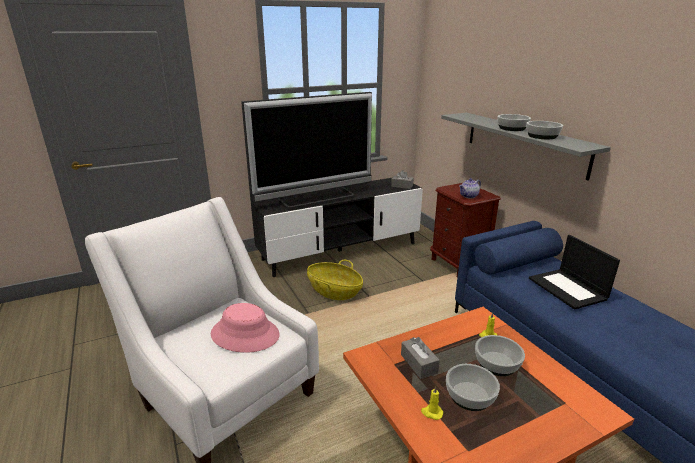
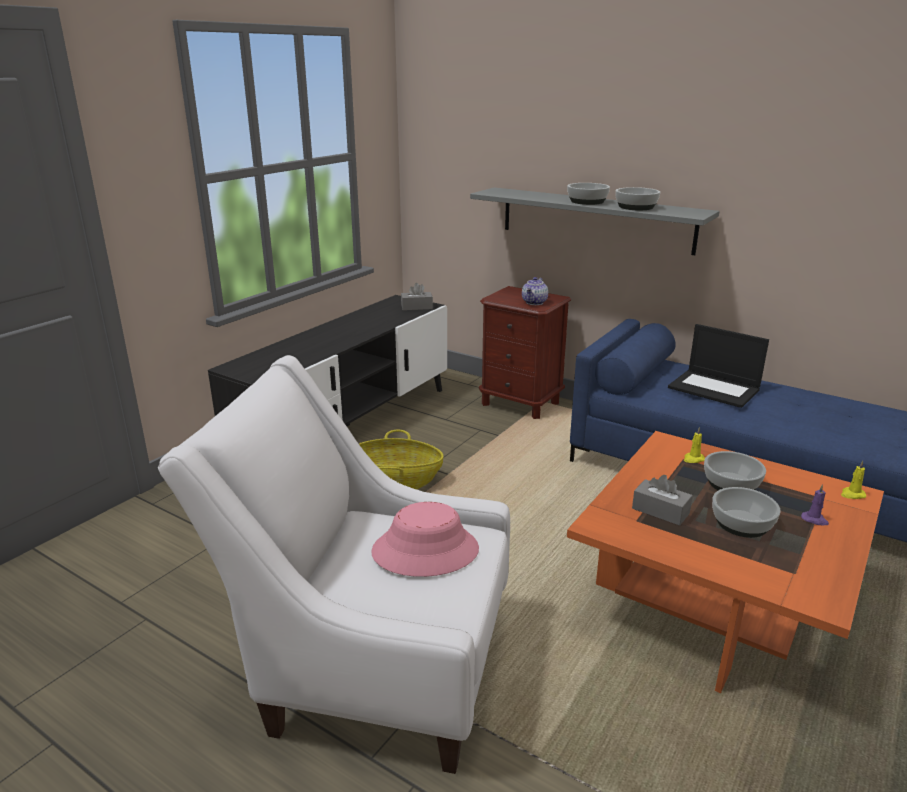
camera: 30 degrees left, 0 degrees up
television [241,92,372,210] -> none
yellow candle [421,386,443,420] -> yellow candle moved to [841,461,866,499]
none -> purple candle [801,484,829,525]

